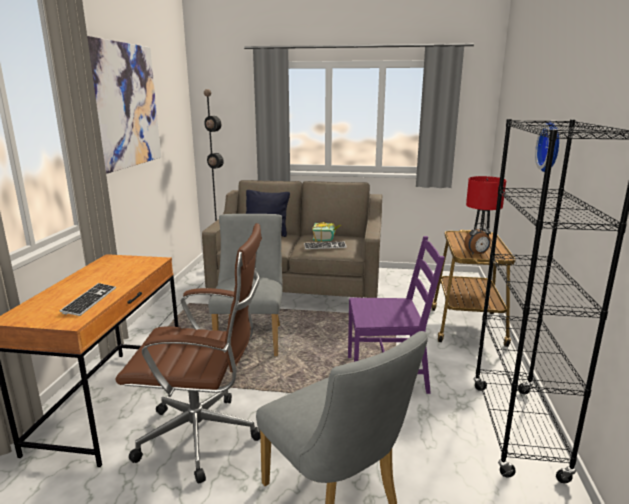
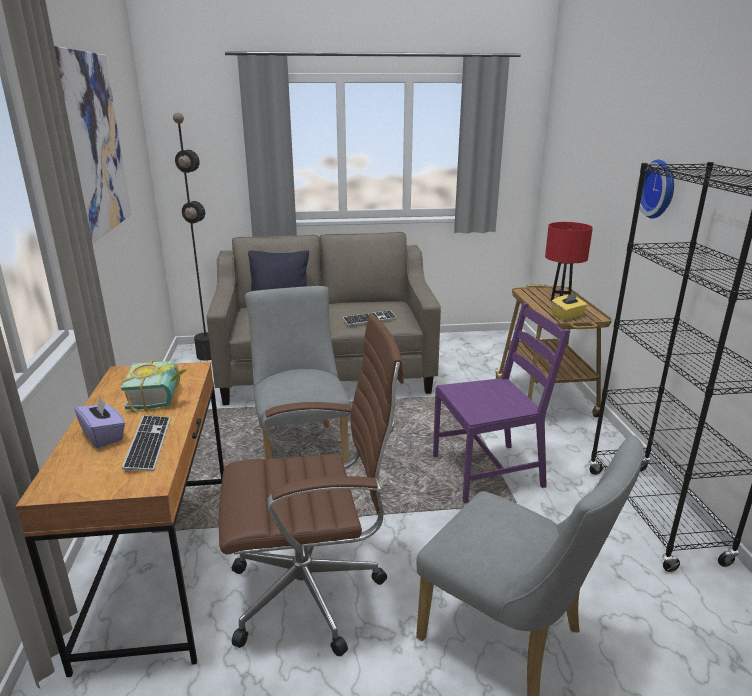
camera: 15 degrees left, 5 degrees up
book [312,222,341,242] -> book moved to [121,360,186,412]
alarm clock [464,223,491,255] -> yellow tissue box [551,293,587,320]
none -> purple tissue box [75,395,125,448]

